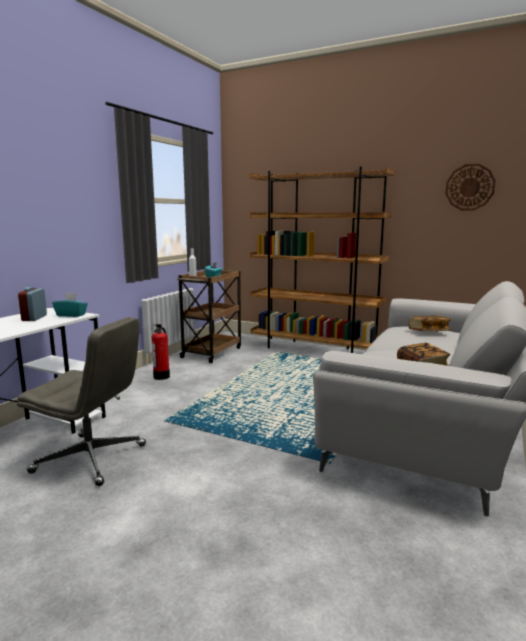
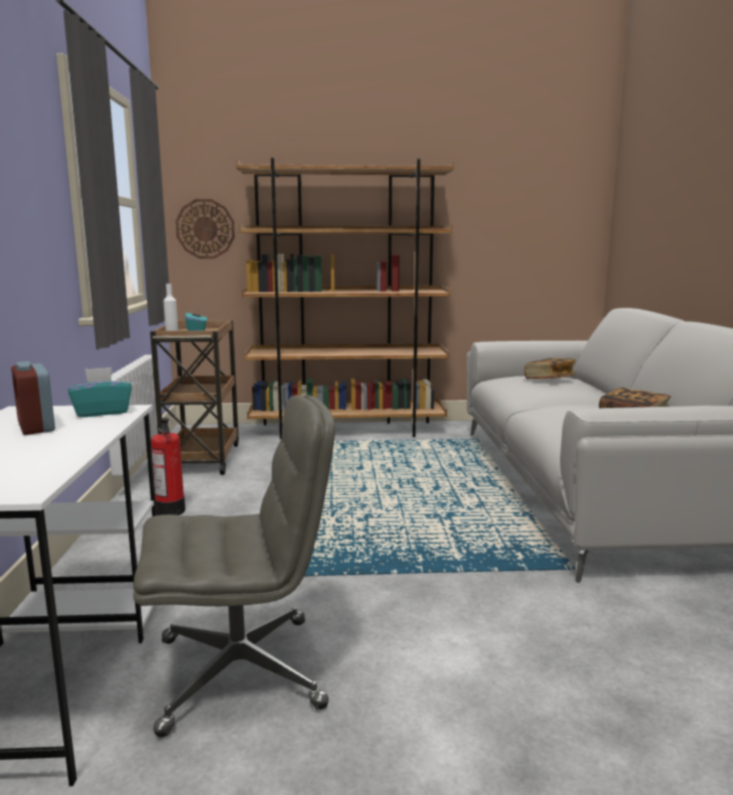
camera: 30 degrees left, 0 degrees up
wall clock [445,164,496,211] -> wall clock moved to [176,199,235,259]

